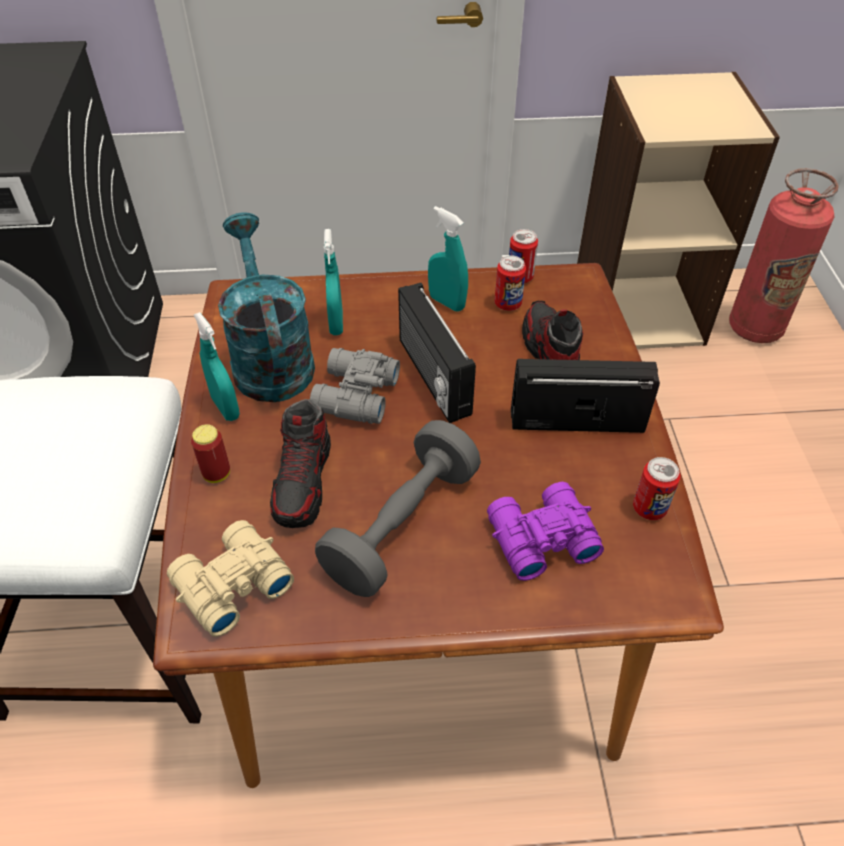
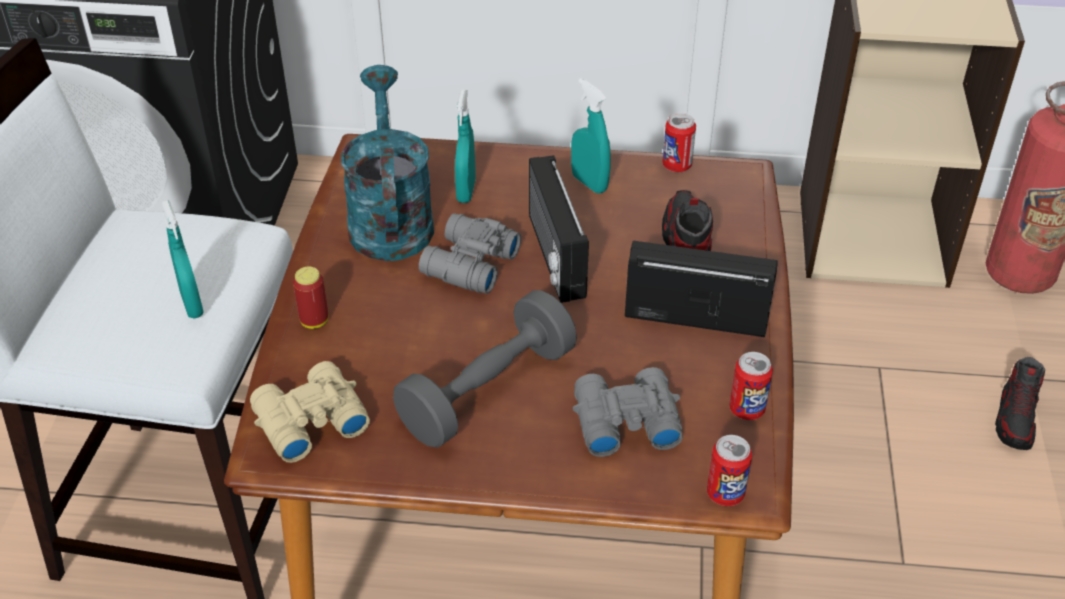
camera: 10 degrees right, 5 degrees down
turquoise spray bottle [194,312,240,421] -> turquoise spray bottle moved to [162,200,204,318]
shoe [270,399,331,528] -> shoe moved to [995,357,1045,450]
purple binoculars [487,482,604,581] -> grey binoculars [573,367,683,457]
can [494,255,526,311] -> can moved to [707,435,752,506]

